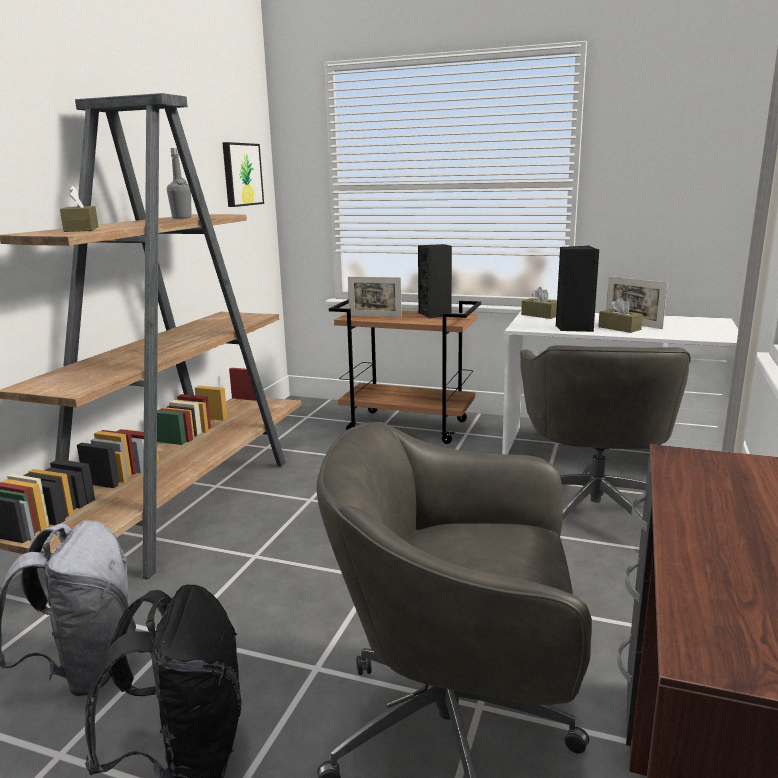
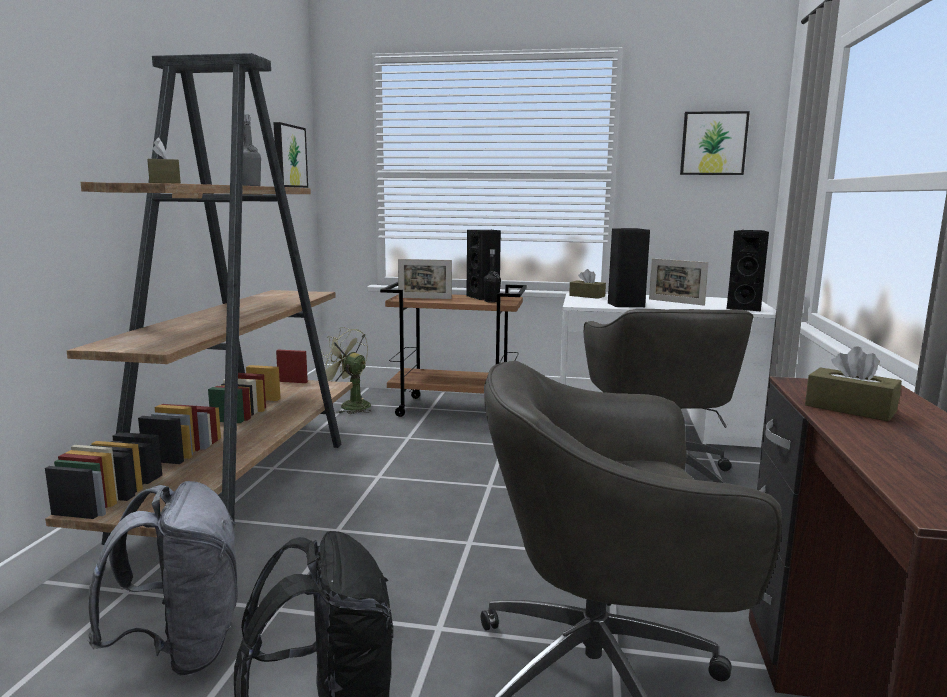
camera: 10 degrees left, 5 degrees down
brown tissue box [598,297,643,333] -> brown tissue box moved to [805,346,902,421]
none -> green fan [316,327,371,414]
none -> black bottle [483,249,501,303]
none -> picture [680,111,750,175]
none -> black speaker [726,230,769,311]

